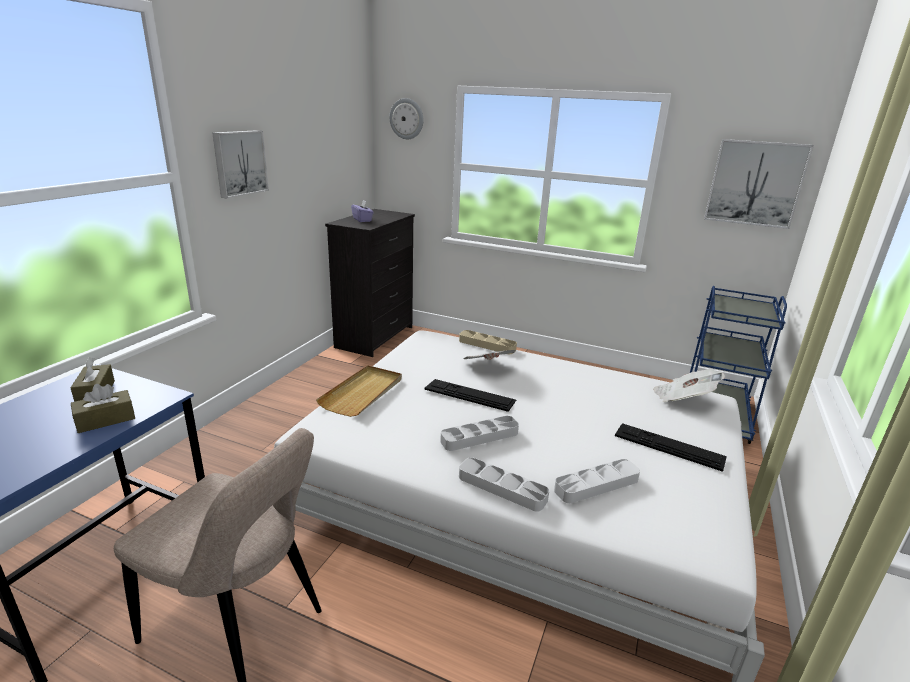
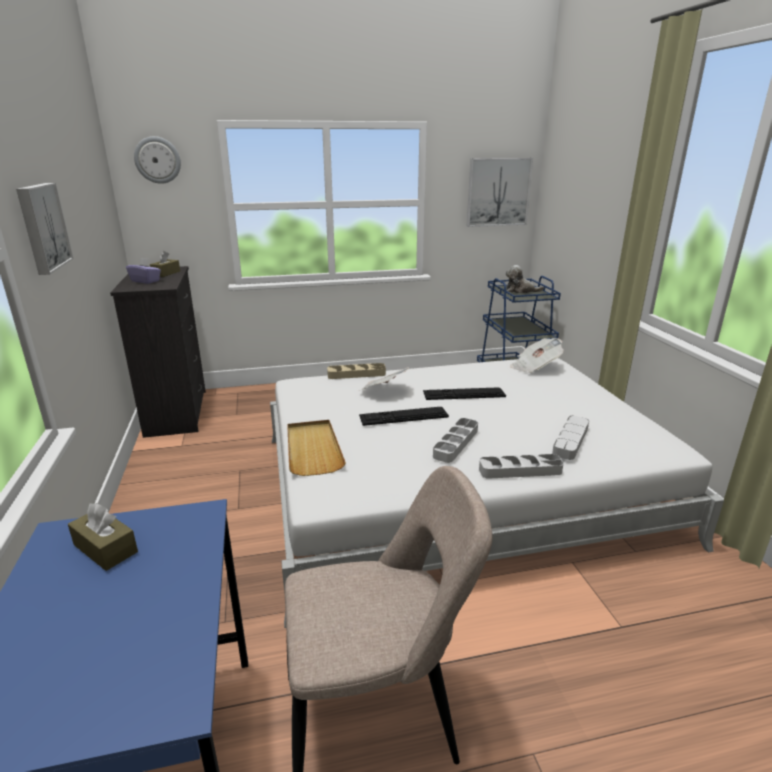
camera: 35 degrees left, 0 degrees up
brown tissue box [71,384,135,433] -> brown tissue box moved to [150,251,180,277]
keyboard [615,423,727,472] -> keyboard moved to [423,387,506,400]
none -> plush toy [506,265,544,293]

